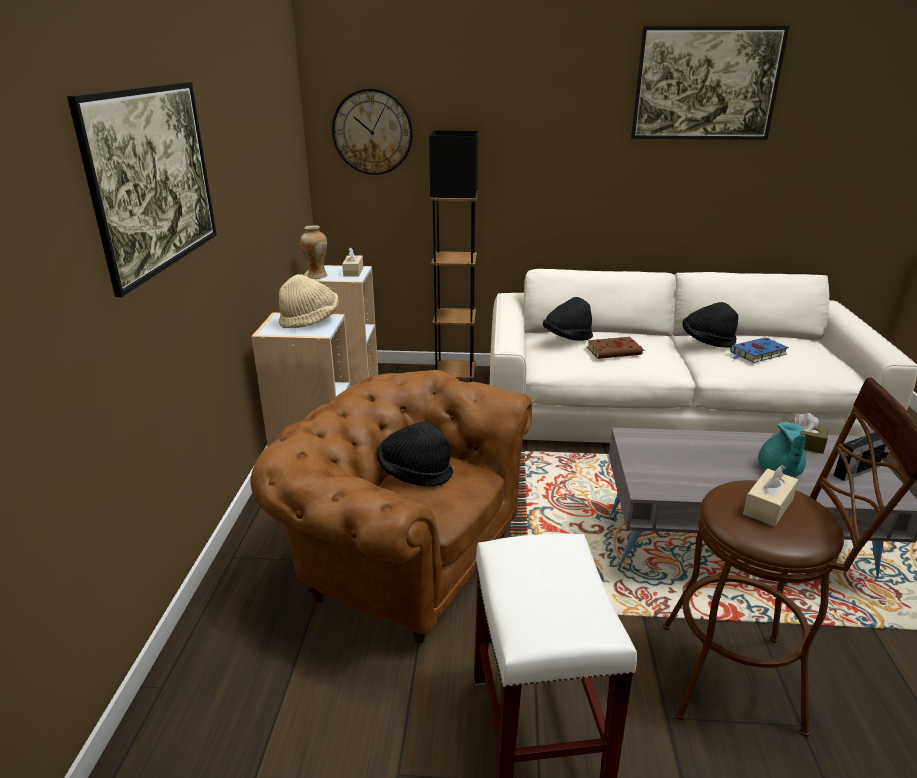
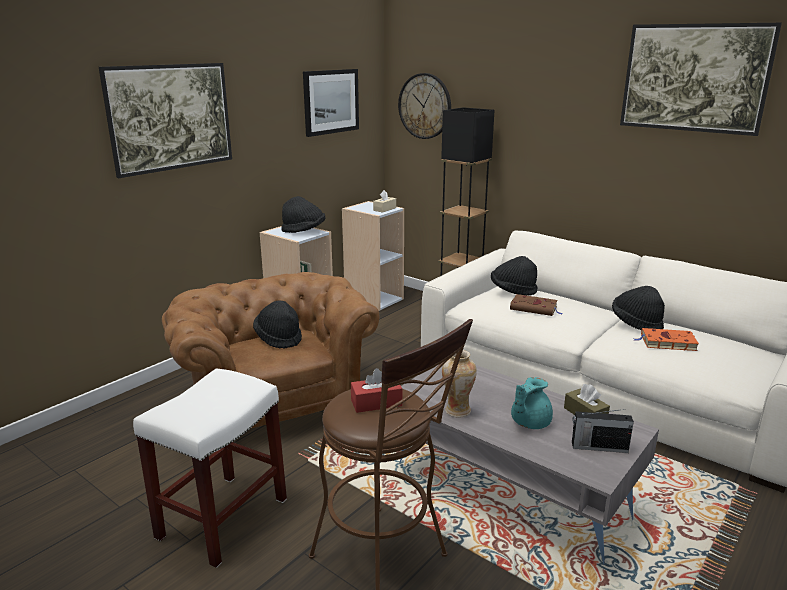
camera: 35 degrees right, 5 degrees down
beige hat [279,274,339,328] -> black hat [281,196,325,233]
vase [300,225,327,279] -> vase moved to [442,350,477,418]
blue book [730,337,789,363] -> orange book [634,328,699,351]
beige tissue box [743,465,798,527] -> red tissue box [351,368,402,413]
none -> picture [303,69,359,137]

